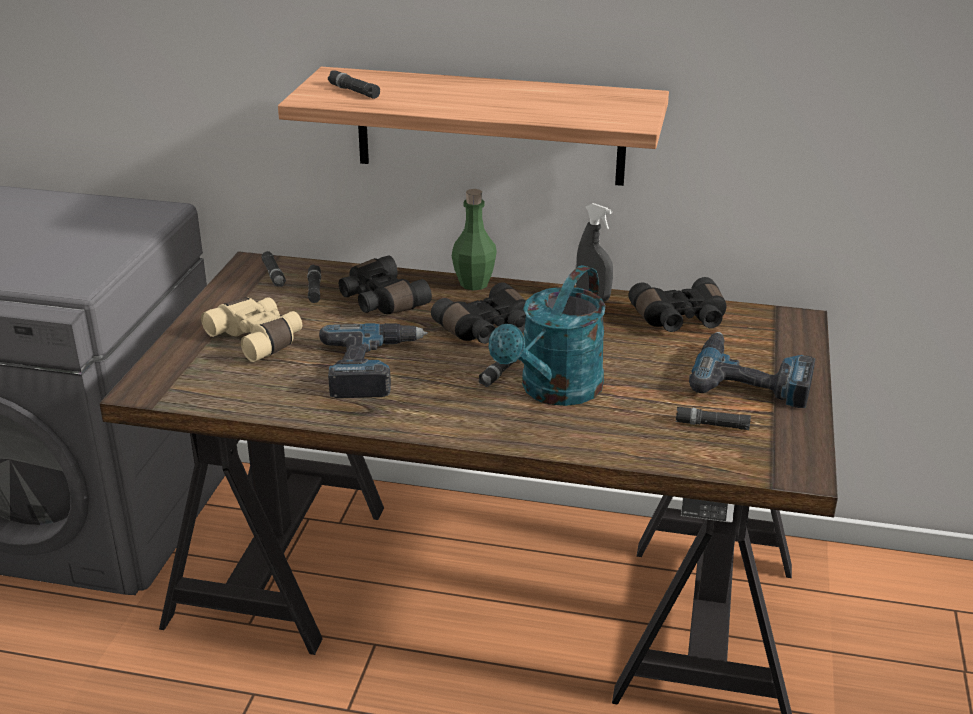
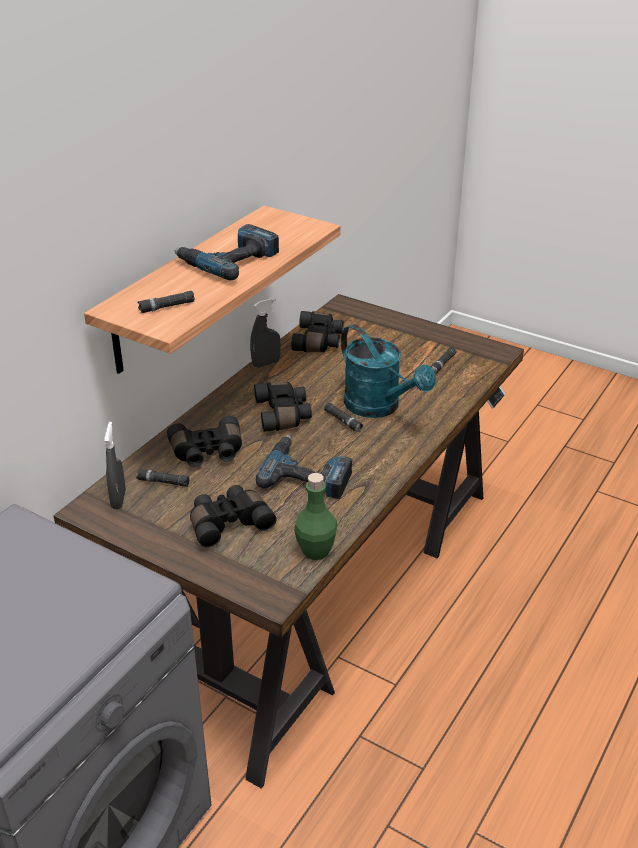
camera: 70 degrees left, 5 degrees up
beige binoculars [201,297,302,362] -> black binoculars [190,485,277,548]
black flashlight [261,251,286,287] -> grey spray bottle [104,422,126,509]
green bottle [452,189,497,290] -> green bottle moved to [294,473,338,560]
power drill [689,332,815,408] -> power drill moved to [174,224,279,280]

